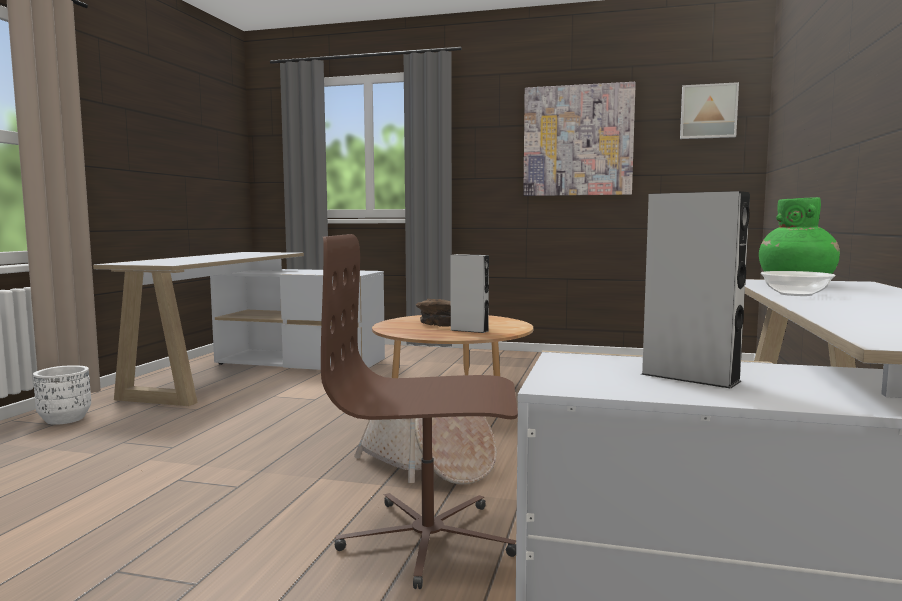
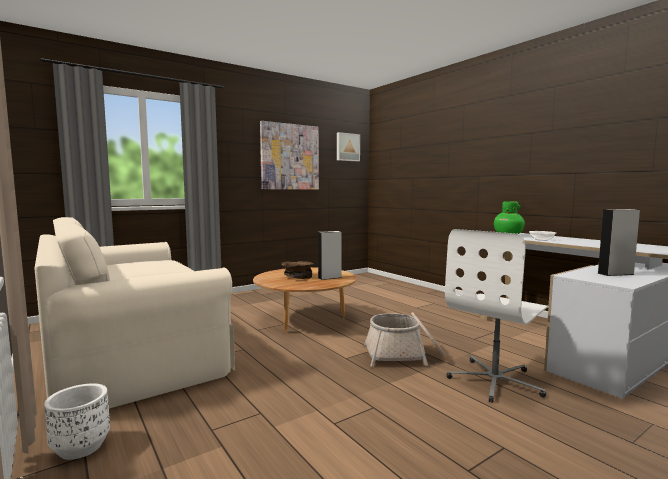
camera: 50 degrees left, 0 degrees up
white desk [93,252,385,406] -> beige sofa [35,217,235,409]
brown office chair [321,234,518,589] -> white office chair [445,229,549,403]

